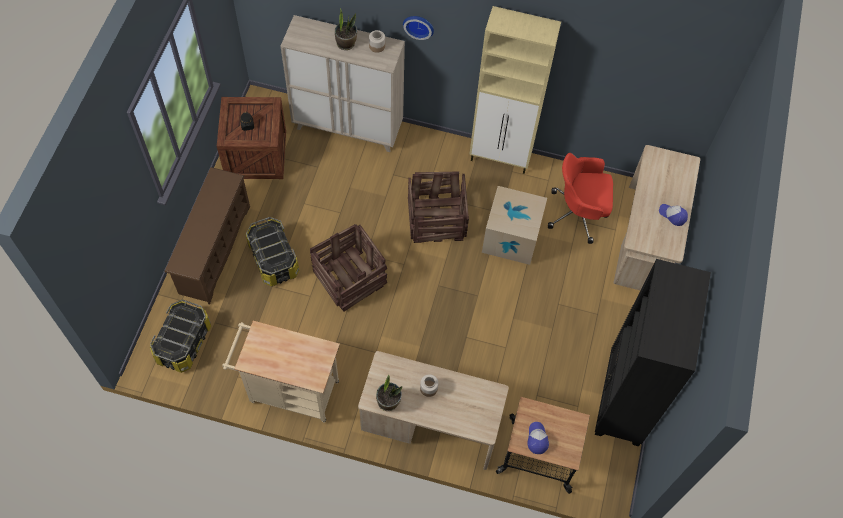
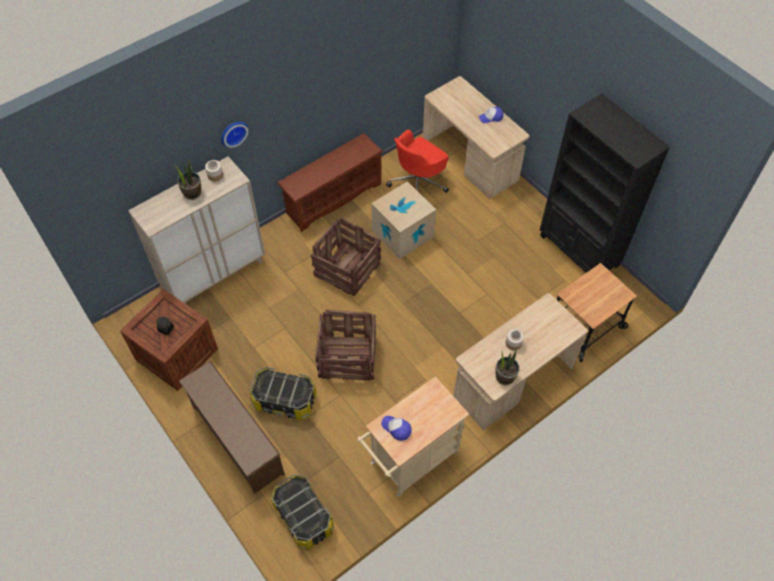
camera: 50 degrees left, 5 degrees down
beige cabinet [469,6,561,174] -> brown shoe rack [277,133,383,232]
cap [527,422,549,454] -> cap moved to [381,416,412,441]

